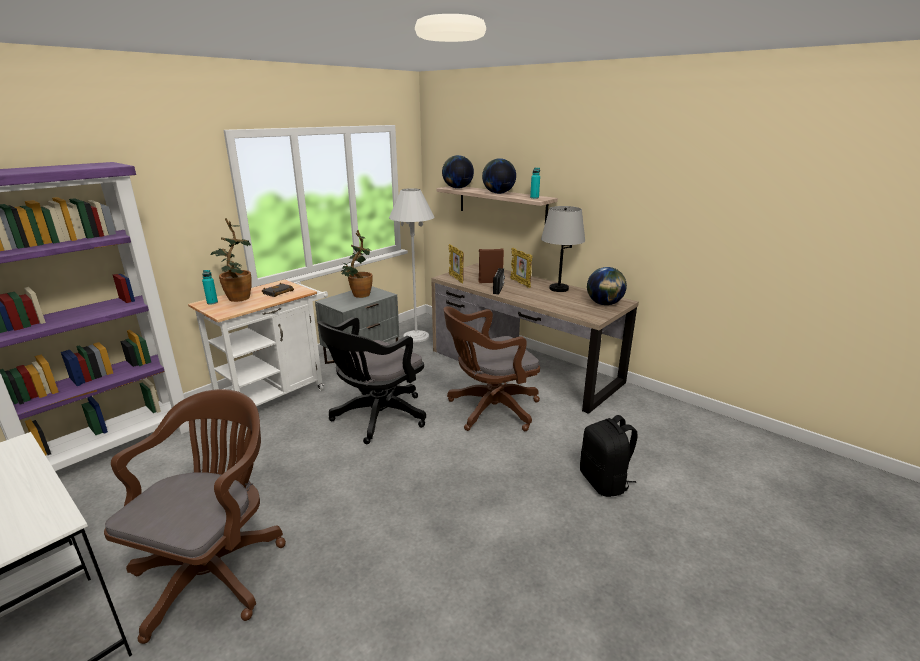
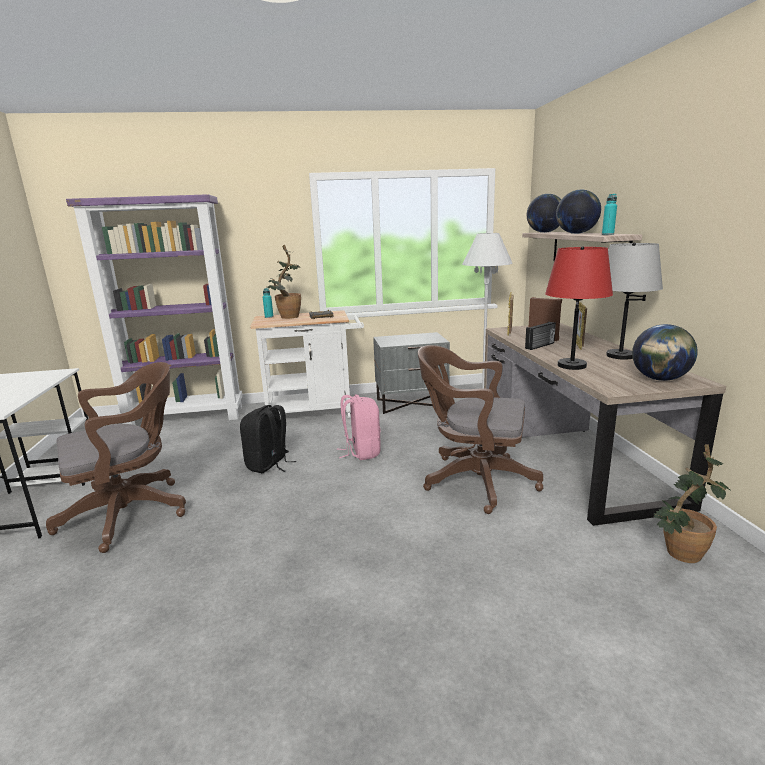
camera: 40 degrees right, 5 degrees down
black office chair [318,317,426,444] -> pink backpack [337,395,381,460]
potted plant [341,230,373,298] -> potted plant moved to [654,444,731,563]
black backpack [580,415,638,497] -> black backpack moved to [240,405,296,473]
none -> red table lamp [545,246,613,370]

